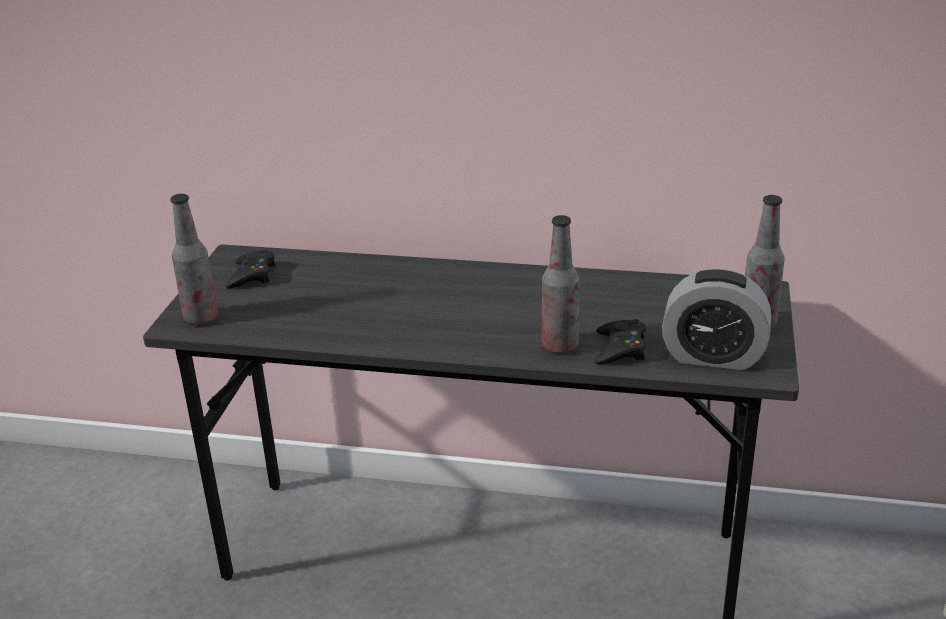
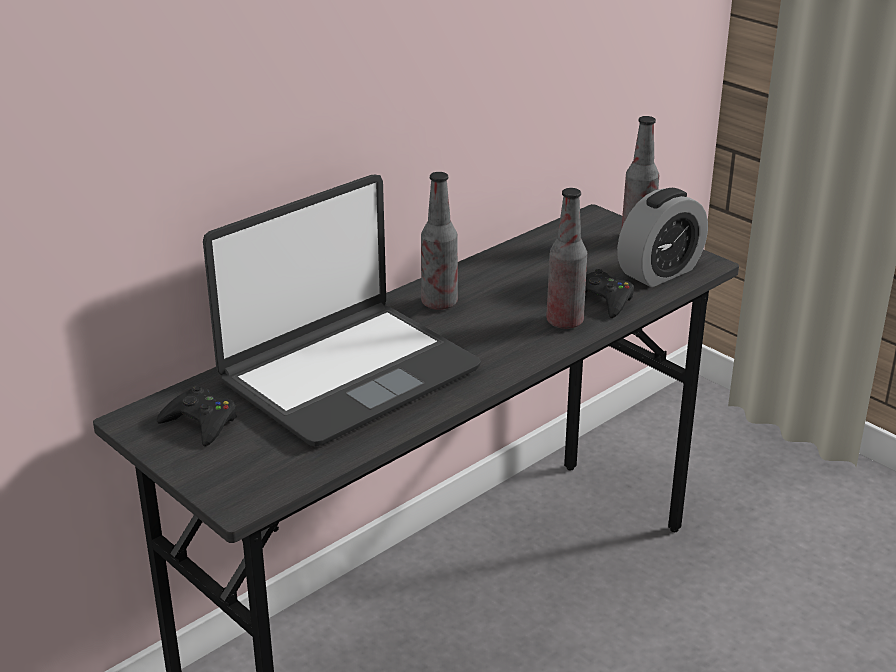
camera: 55 degrees left, 0 degrees up
bottle [170,194,218,325] -> bottle moved to [421,172,458,310]
none -> laptop [203,175,481,446]

